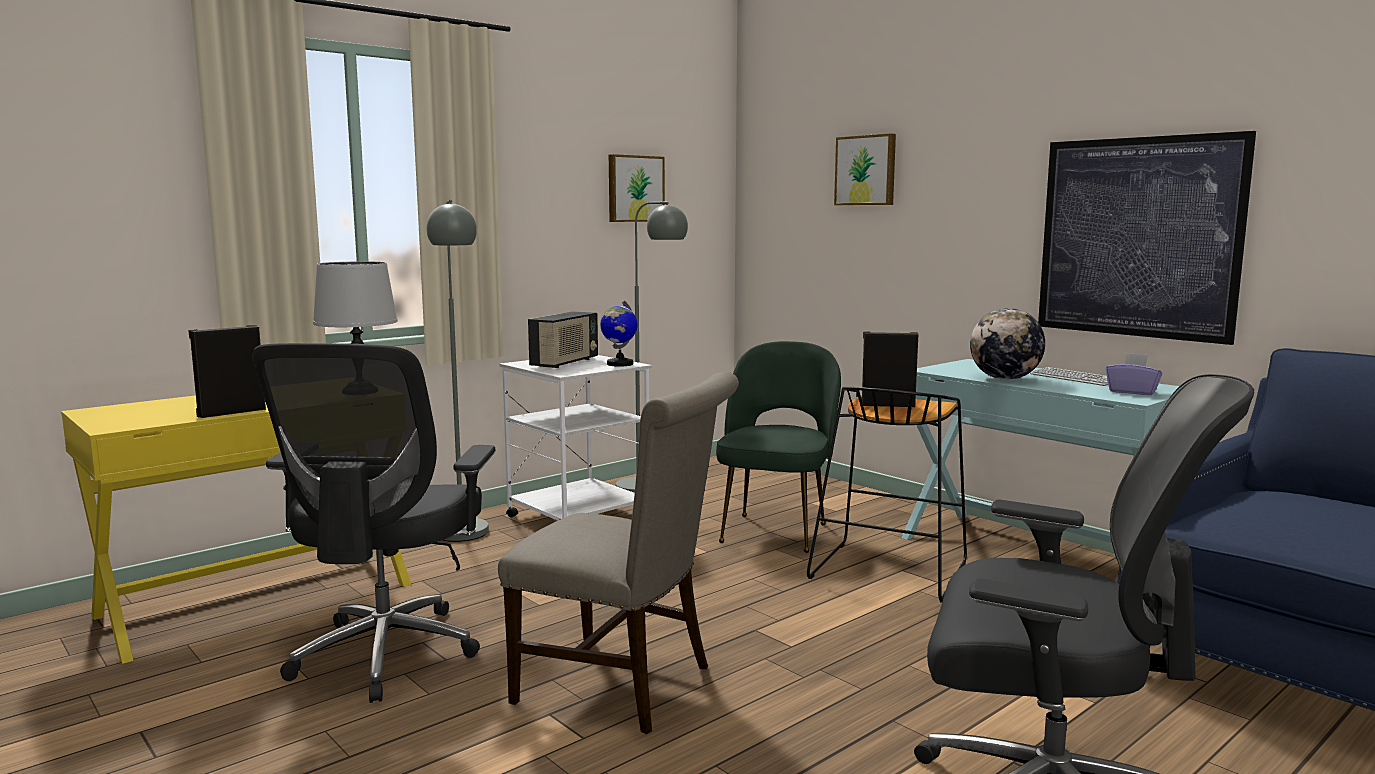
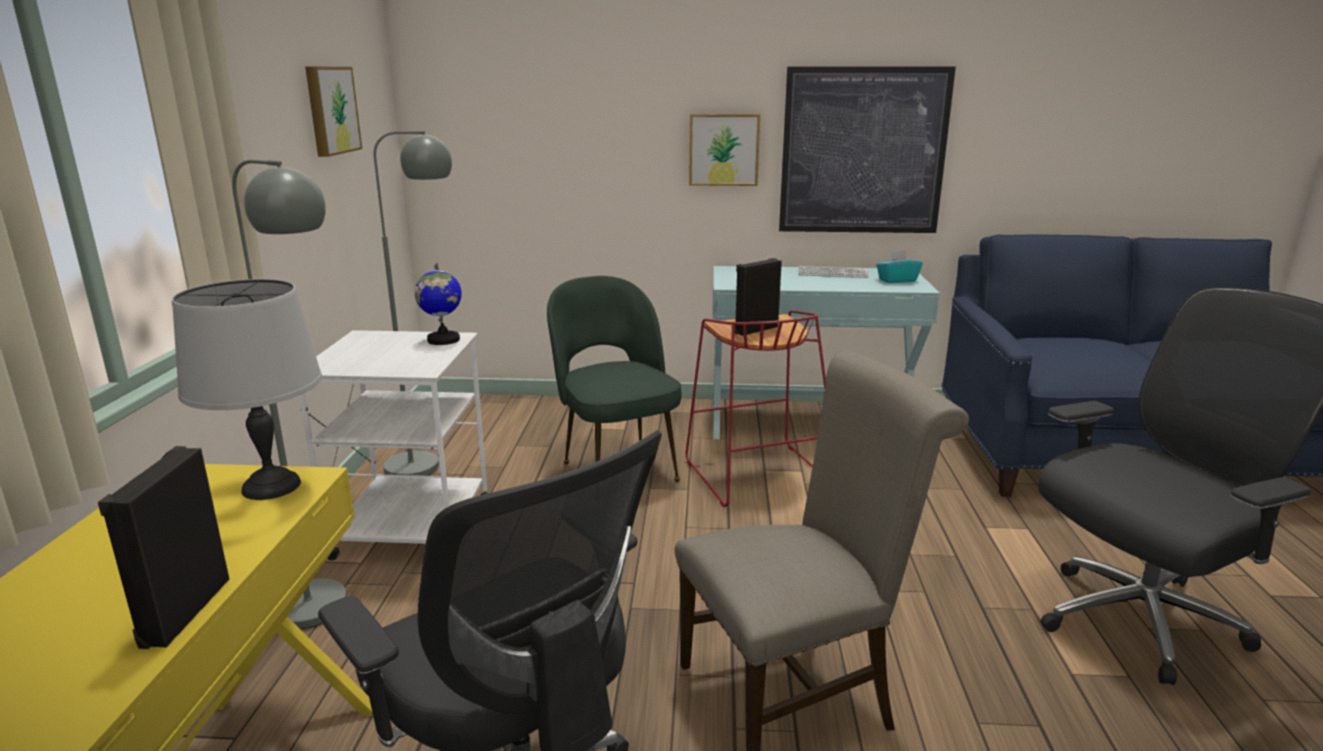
camera: 45 degrees left, 10 degrees up
radio [528,311,598,368] -> none
black stool [807,387,967,603] -> red stool [686,310,826,507]
picture [834,133,896,205] -> picture moved to [689,114,760,186]
globe [970,308,1045,380] -> none
purple tissue box [1106,353,1163,395] -> turquoise tissue box [876,250,922,283]

